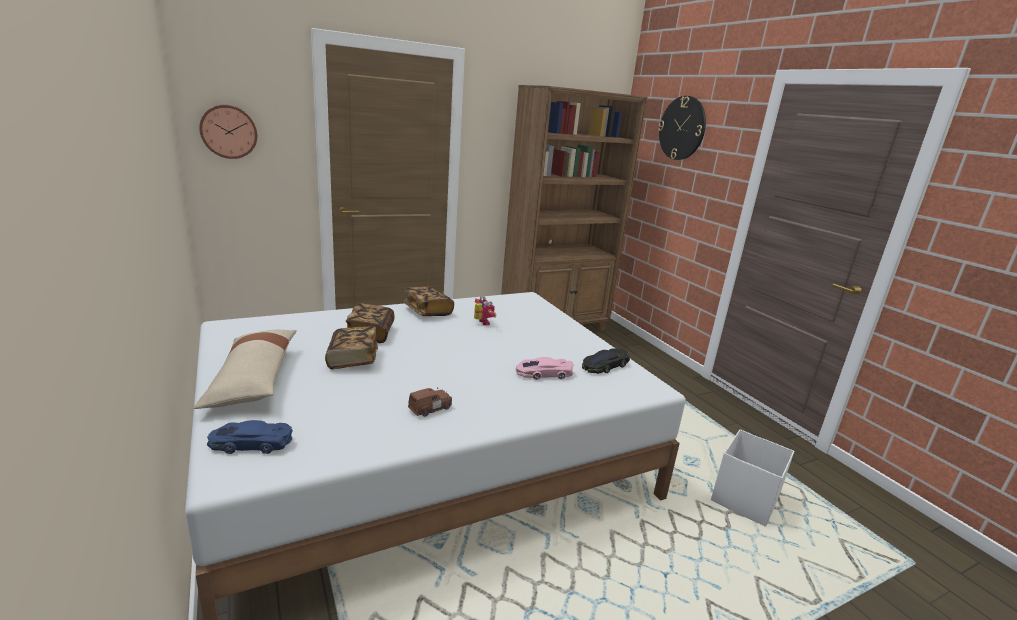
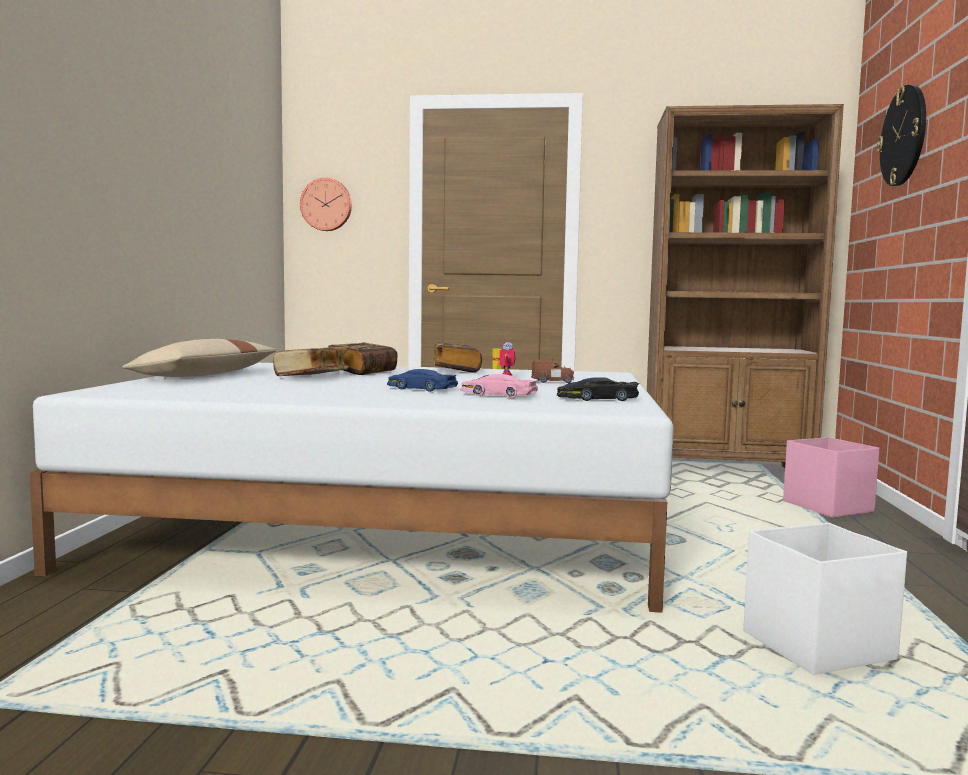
camera: 35 degrees right, 15 degrees down
blue toy car [207,420,293,454] -> blue toy car moved to [387,369,458,392]
brown toy car [408,388,452,417] -> brown toy car moved to [531,358,574,383]
none -> pink storage box [783,437,879,518]

